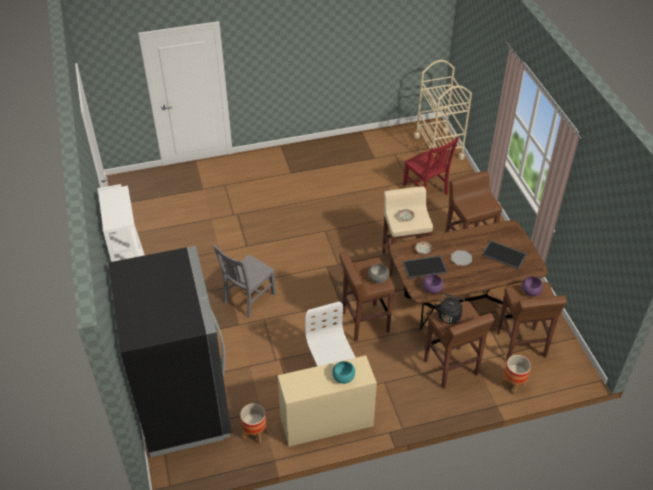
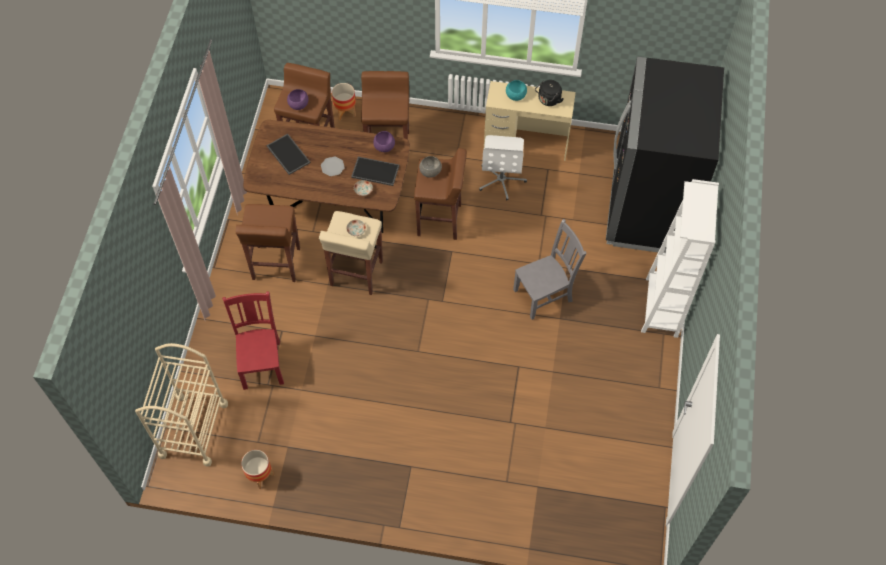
camera: 155 degrees left, 15 degrees up
planter [240,403,267,443] -> planter moved to [241,450,274,489]
black kettle [434,294,465,324] -> black kettle moved to [535,80,564,106]

